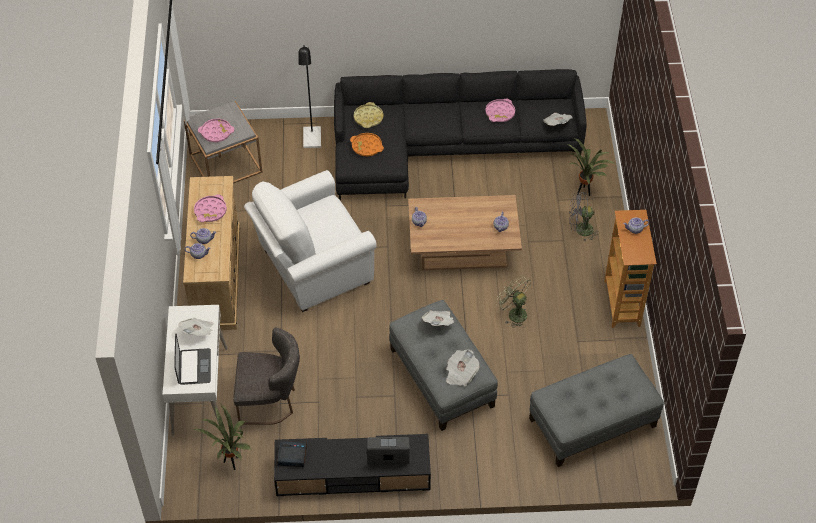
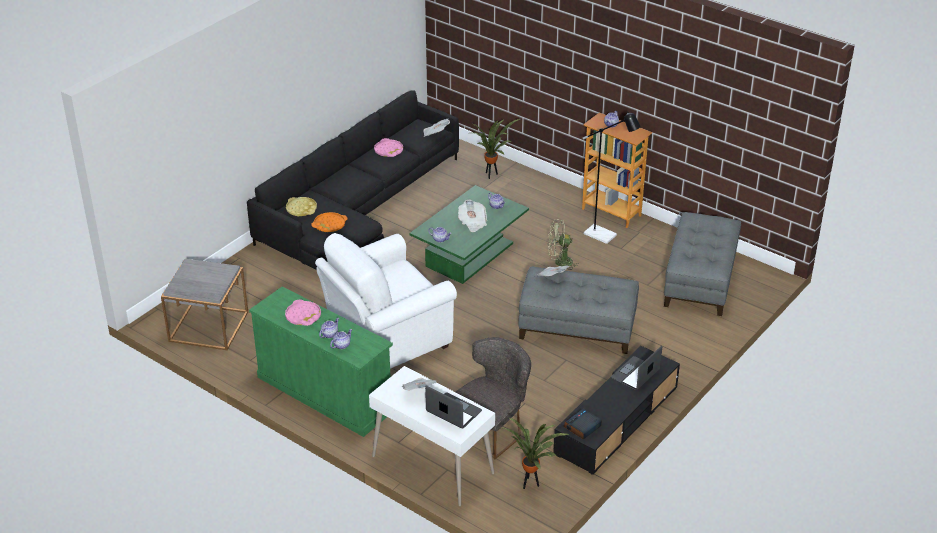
camera: 50 degrees left, 15 degrees down
beige dresser [183,176,240,330] -> green dresser [249,286,393,437]
pink tray [198,119,234,142] -> none
white armchair [244,170,377,312] -> white armchair turned 45 degrees clockwise [315,233,457,369]
black floor lamp [298,46,321,148] -> black floor lamp moved to [583,111,641,244]
brown coffee table [408,195,522,270] -> green coffee table [410,185,529,284]
newspaper [446,349,479,386] -> newspaper moved to [458,200,487,232]
grey fan [569,192,598,242] -> none

